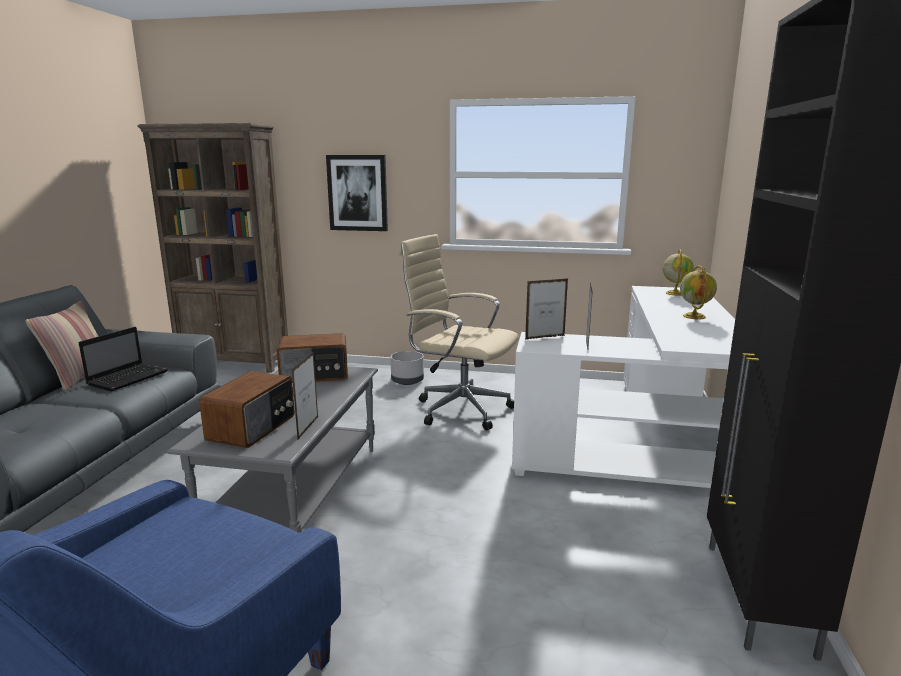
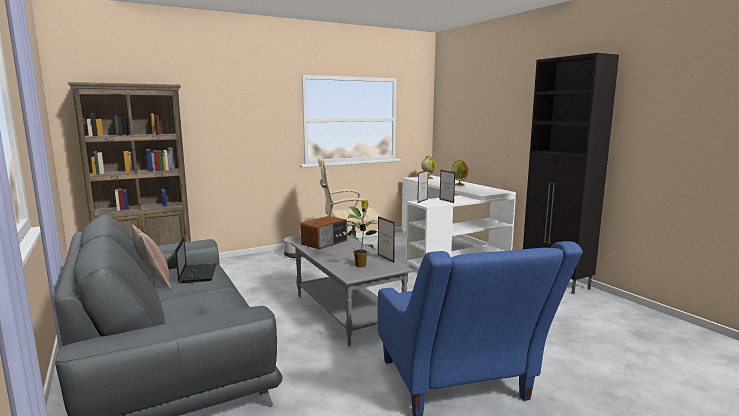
camera: 40 degrees left, 5 degrees down
radio [199,371,295,448] -> potted plant [346,200,380,267]
picture [326,155,388,231] -> none

